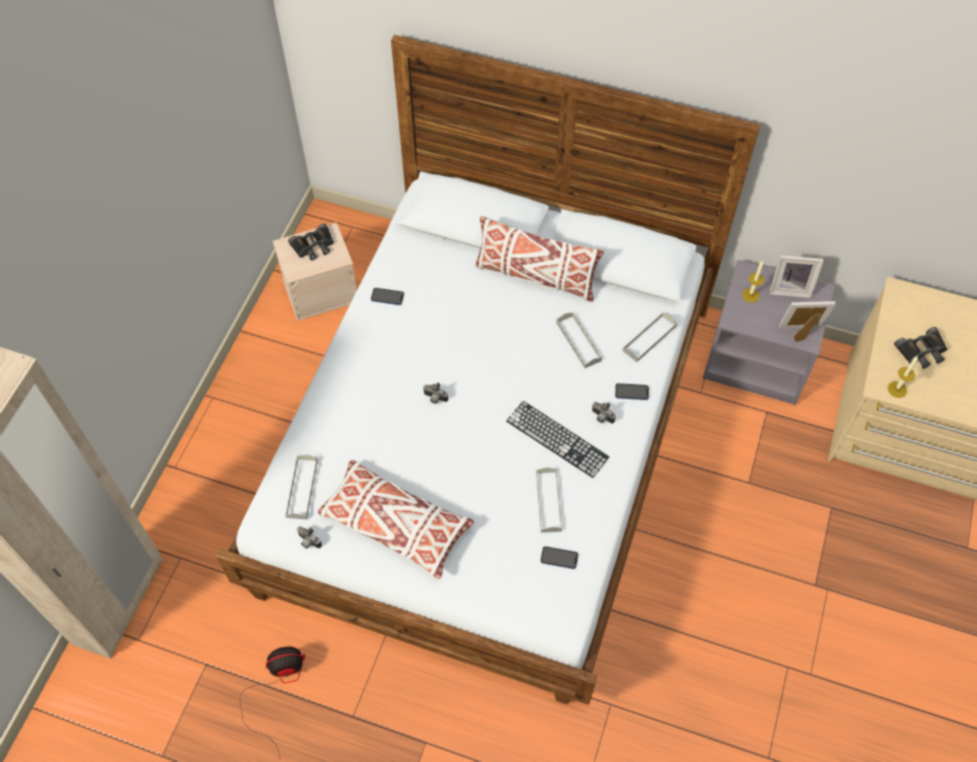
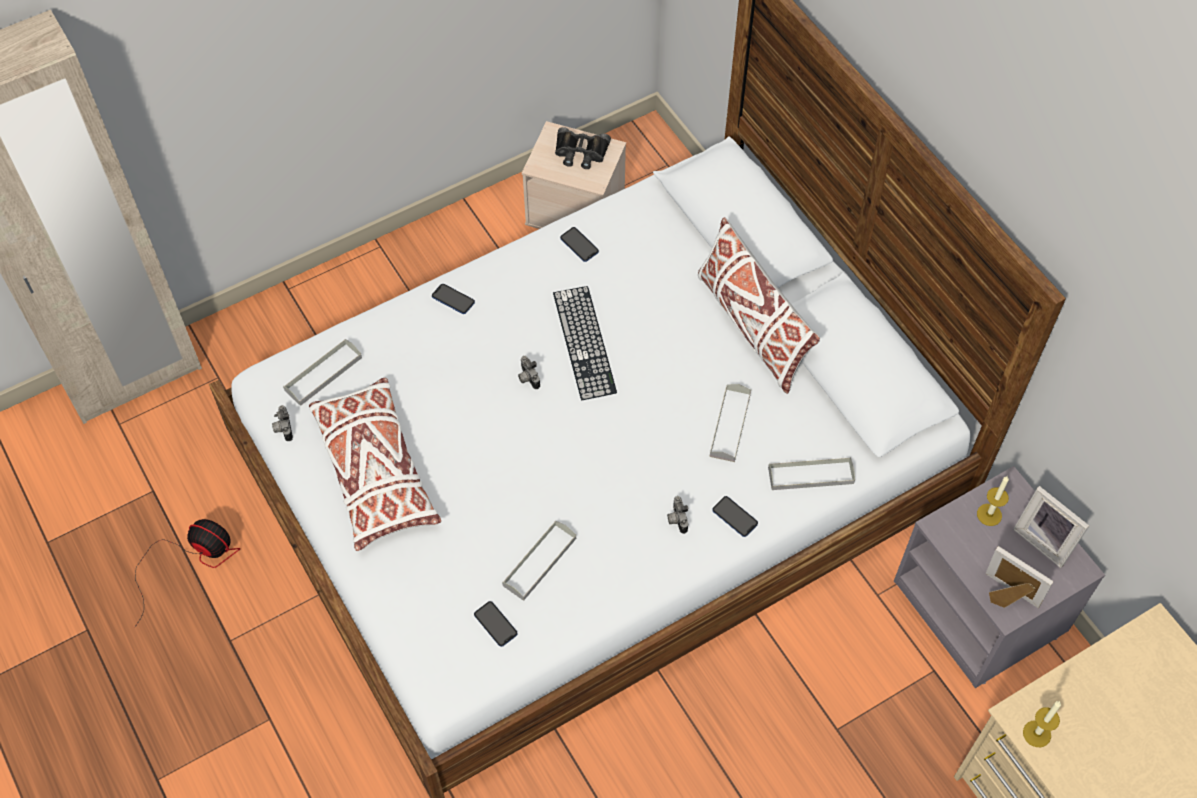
camera: 40 degrees right, 0 degrees up
keyboard [506,401,609,478] -> keyboard moved to [553,286,617,400]
black binoculars [894,327,948,369] -> none
none -> phone [432,284,475,314]

